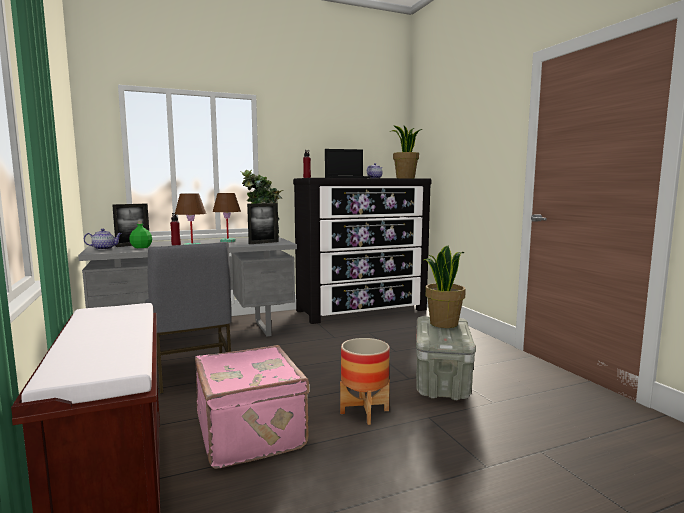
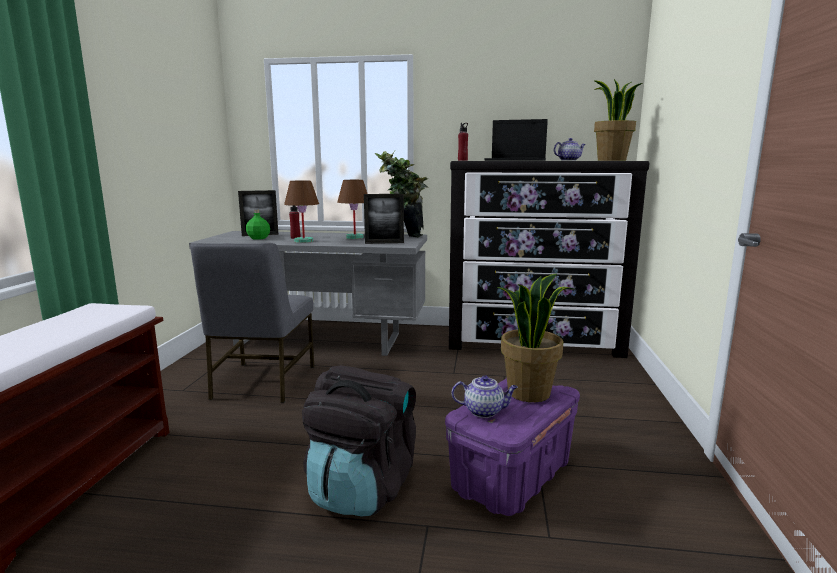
camera: 30 degrees right, 5 degrees up
teapot [84,229,122,250] -> teapot moved to [452,375,518,418]
pink suitcase [195,345,309,469] -> none
planter [340,338,390,425] -> black backpack [302,365,416,517]
grey storage box [416,316,476,400] -> purple storage box [445,378,580,516]

